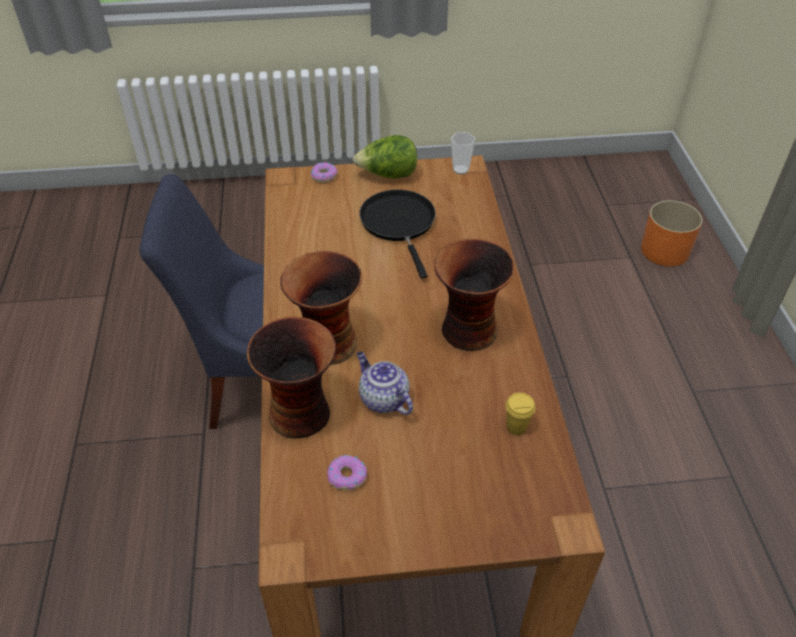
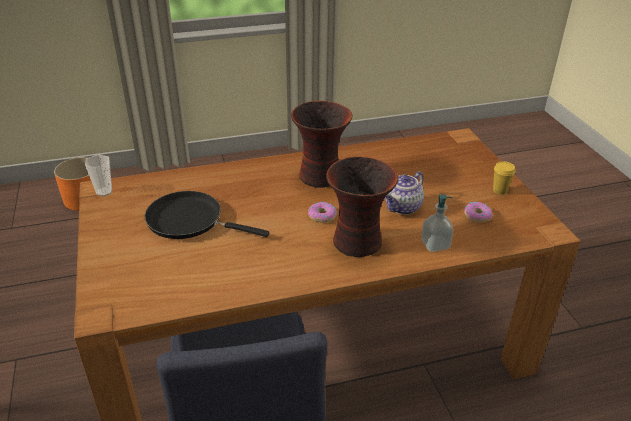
camera: 100 degrees left, 10 degrees down
vase [247,317,336,439] -> soap dispenser [421,194,453,252]
donut [311,162,338,183] -> donut moved to [308,202,337,223]
lettuce [353,135,417,178] -> none
black frying pan [359,190,436,278] -> black frying pan turned 45 degrees clockwise [145,191,269,239]
yellow cup [506,392,536,435] -> yellow cup moved to [493,161,516,195]

